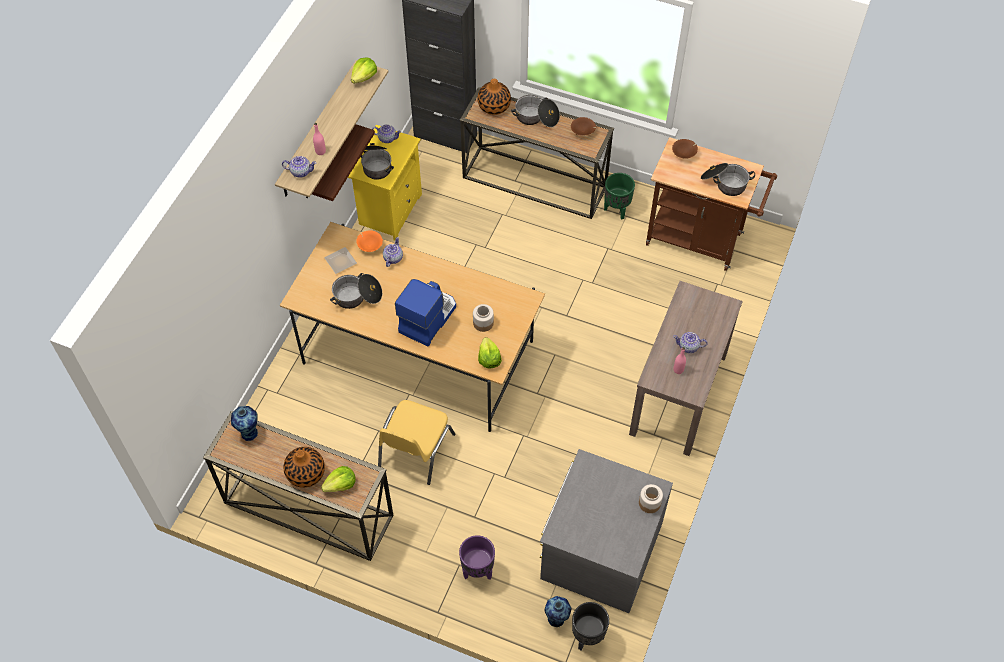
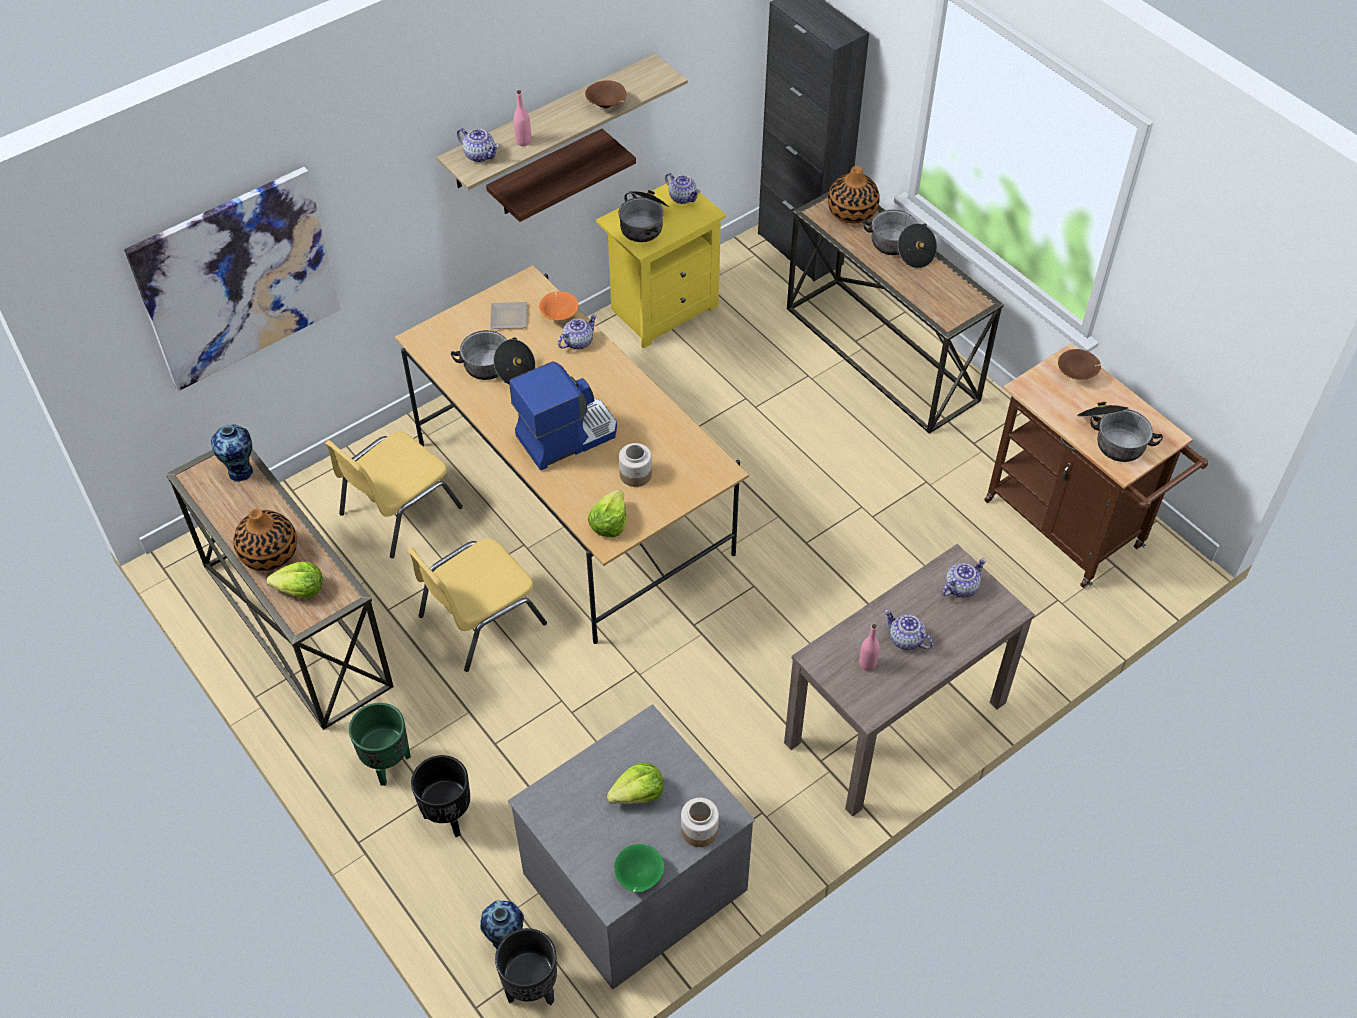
camera: 30 degrees right, 5 degrees down
lettuce [351,57,377,84] -> lettuce moved to [607,762,664,804]
purple planter [459,535,495,580] -> black planter [411,755,470,837]
brown bowl [571,117,596,136] -> brown bowl moved to [585,81,626,108]
green planter [604,173,635,220] -> green planter moved to [349,703,411,786]
none -> picture [124,167,340,391]
none -> yellow chair [325,432,463,558]
none -> green bowl [614,844,664,892]
none -> teapot [942,559,986,598]

